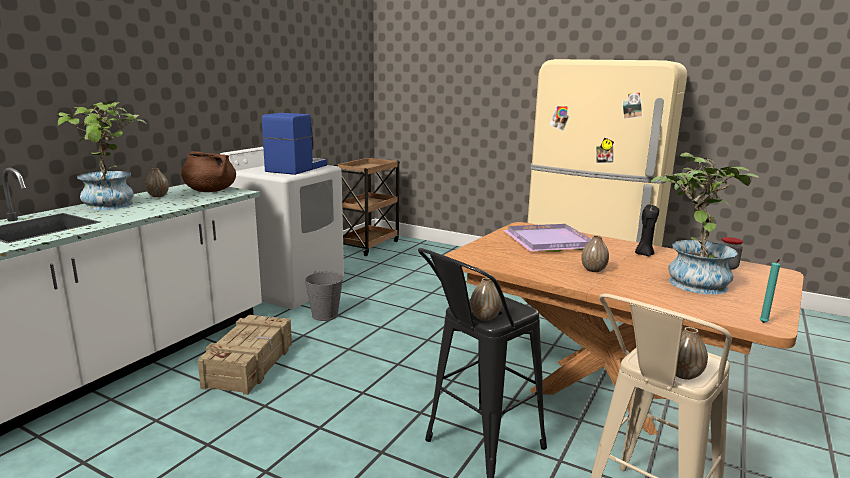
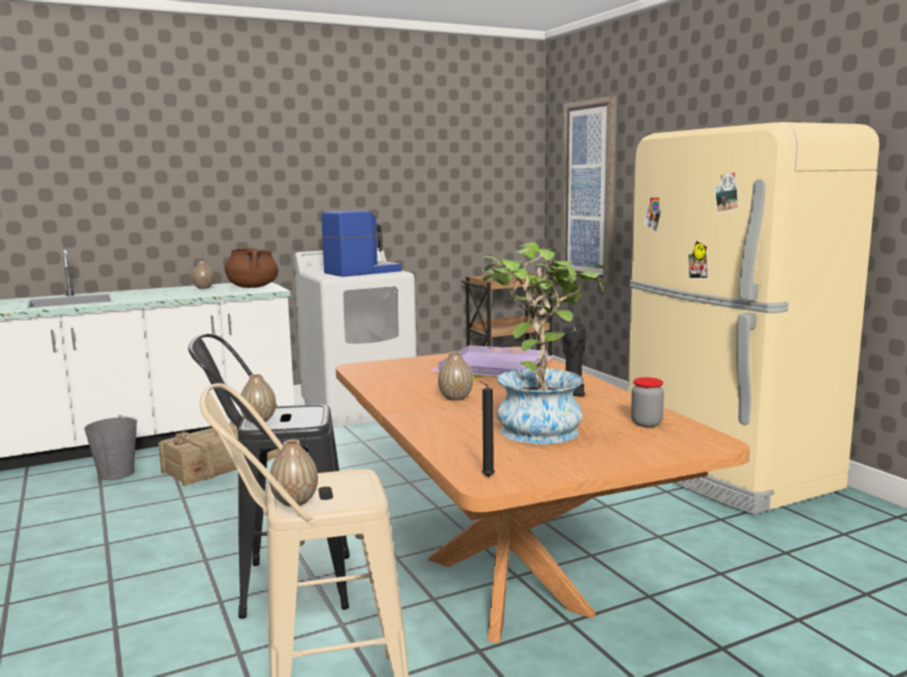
camera: 35 degrees right, 5 degrees down
potted plant [56,101,147,210] -> none
grey bucket [305,271,343,321] -> grey bucket moved to [84,415,138,480]
turquoise candle [759,259,780,323] -> black candle [479,381,495,477]
none -> picture [562,96,617,285]

